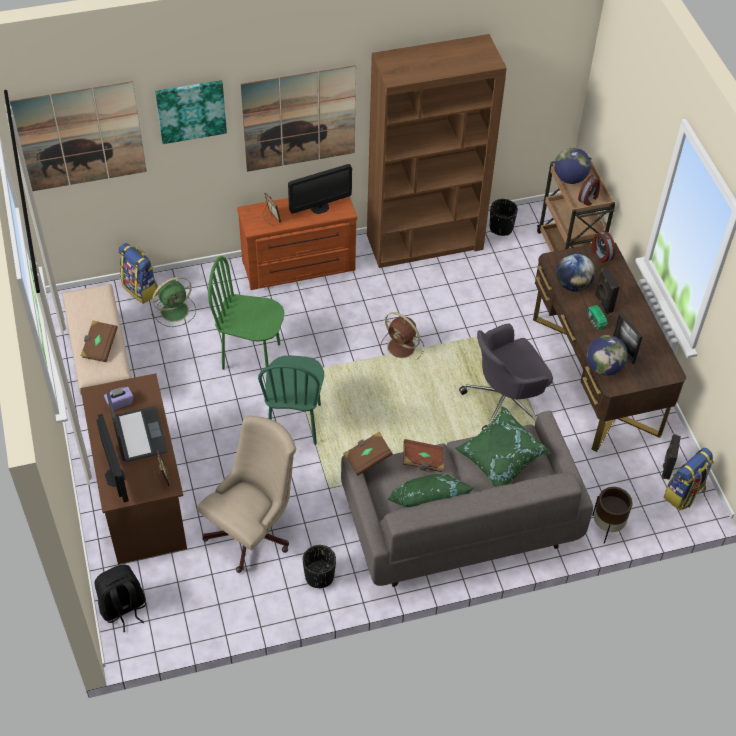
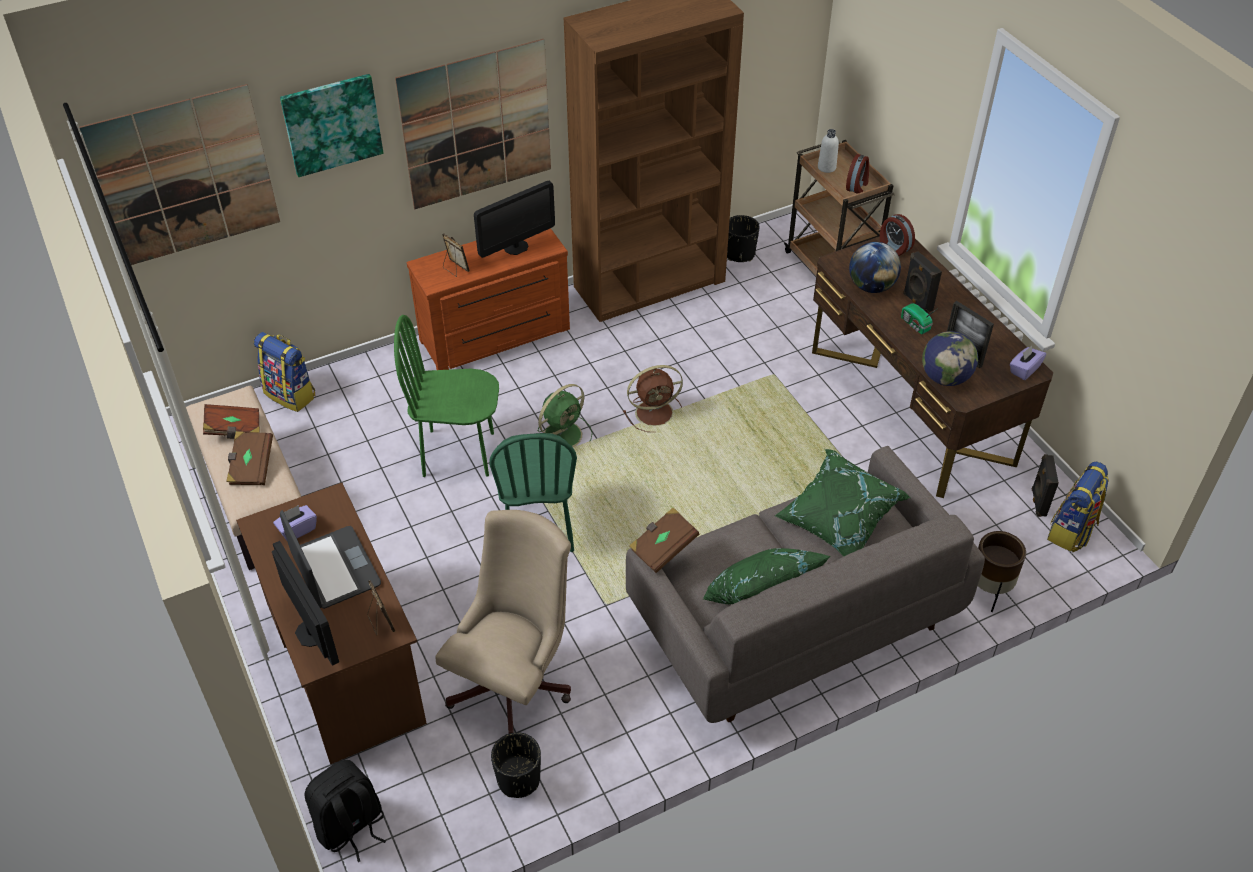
camera: 10 degrees left, 5 degrees down
green fan [152,277,196,327] -> green fan moved to [538,384,593,447]
black planter [303,545,336,588] -> black planter moved to [491,732,541,798]
brown fan [380,312,424,360] -> brown fan turned 45 degrees counterclockwise [623,365,683,432]
brown book [403,439,444,472] -> brown book moved to [203,404,260,439]
grey office chair [459,324,553,431] -> none
globe [554,148,591,184] -> white bottle [818,129,839,173]
none -> purple tissue box [1010,346,1046,380]

